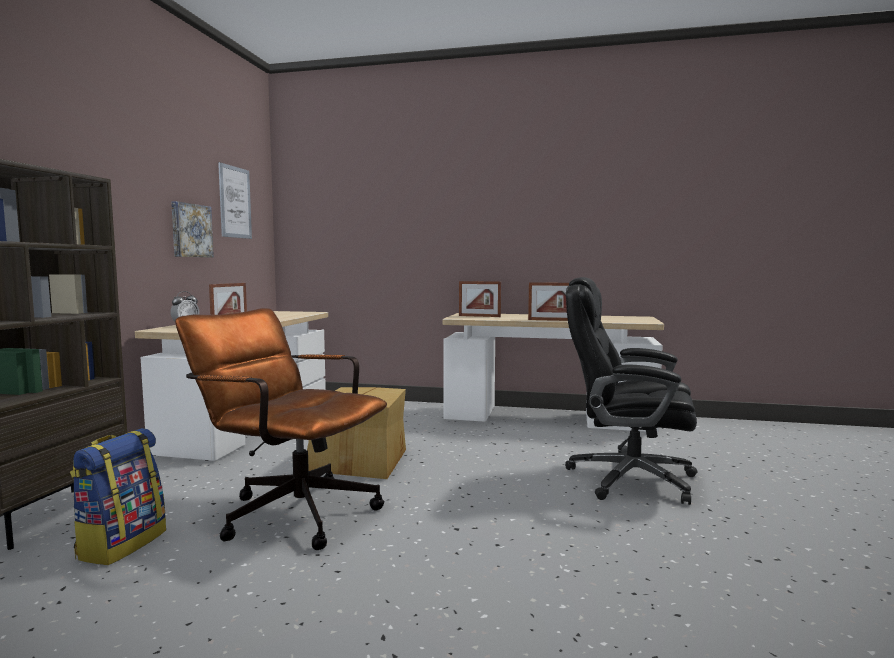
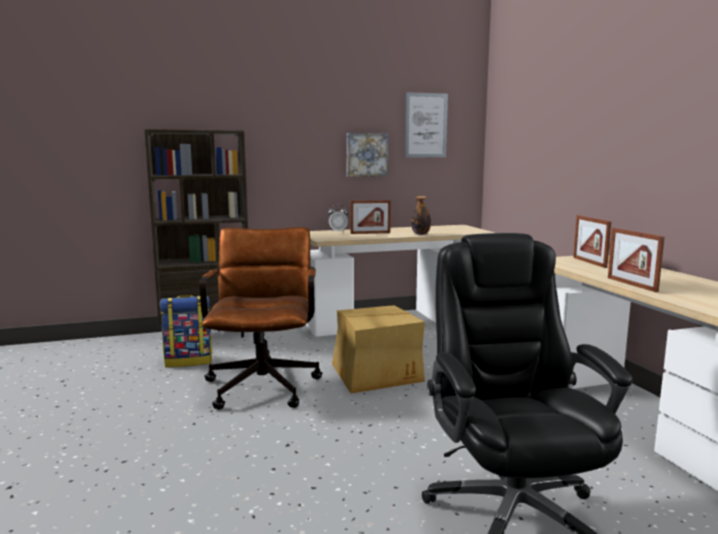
camera: 60 degrees right, 5 degrees up
none -> bottle [411,196,431,235]

